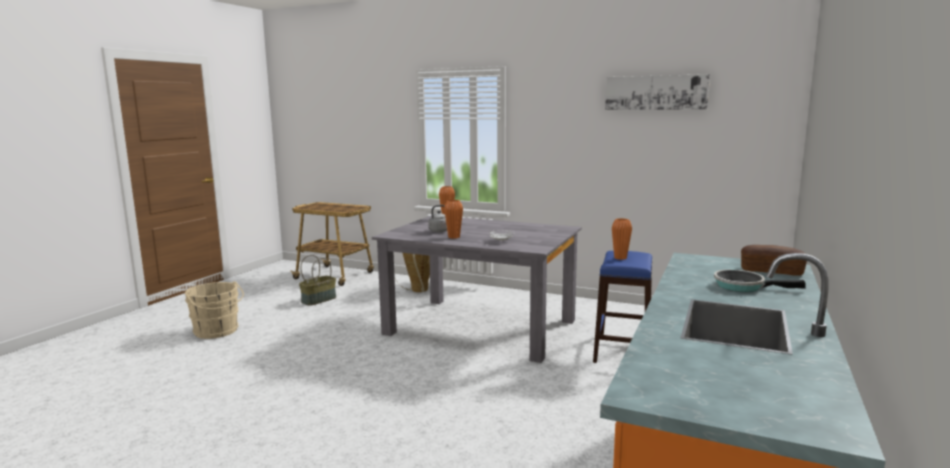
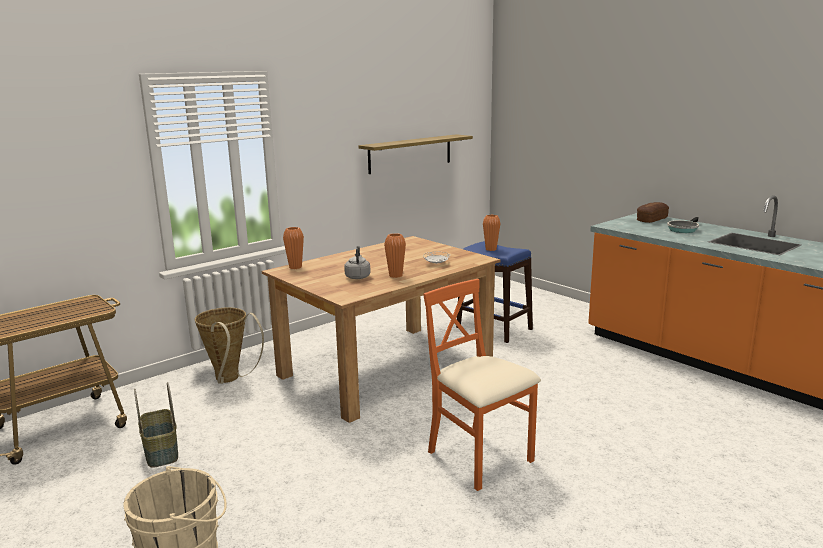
camera: 65 degrees left, 5 degrees up
grey dining table [372,215,582,363] -> brown dining table [262,236,501,423]
picture [605,74,710,110] -> none
none -> shelf [359,134,473,174]
none -> orange chair [423,279,541,491]

